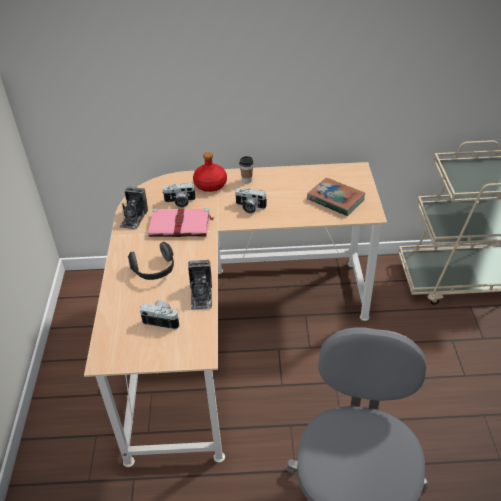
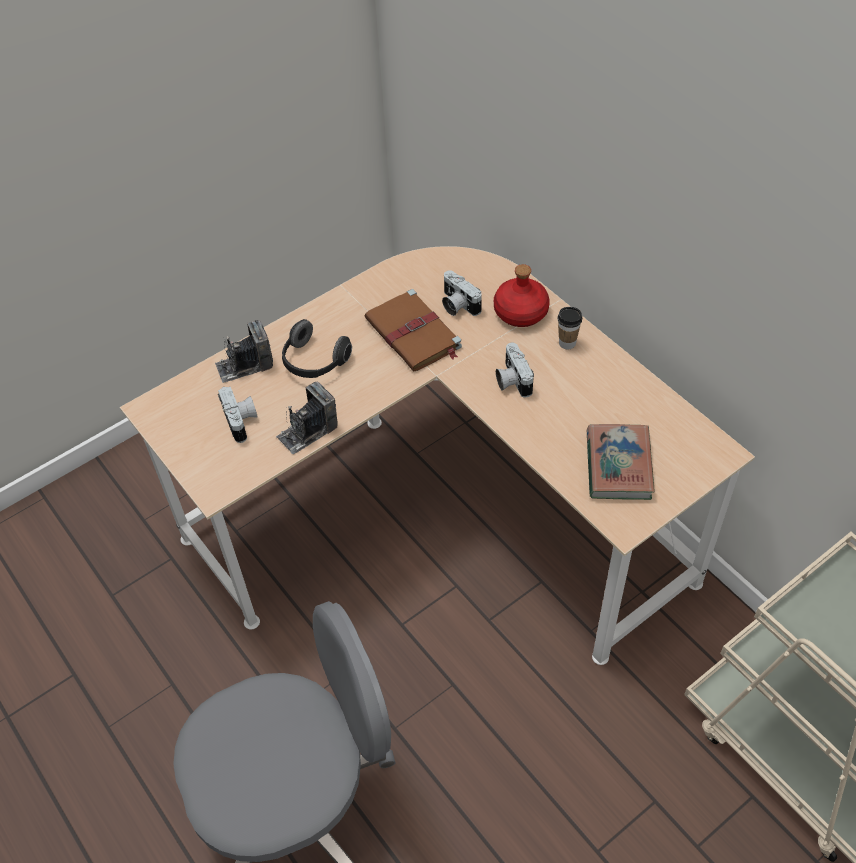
camera: 55 degrees right, 10 degrees up
camera [119,187,148,230] -> camera moved to [215,320,273,383]
pink book [148,208,214,237] -> brown book [364,289,462,372]

